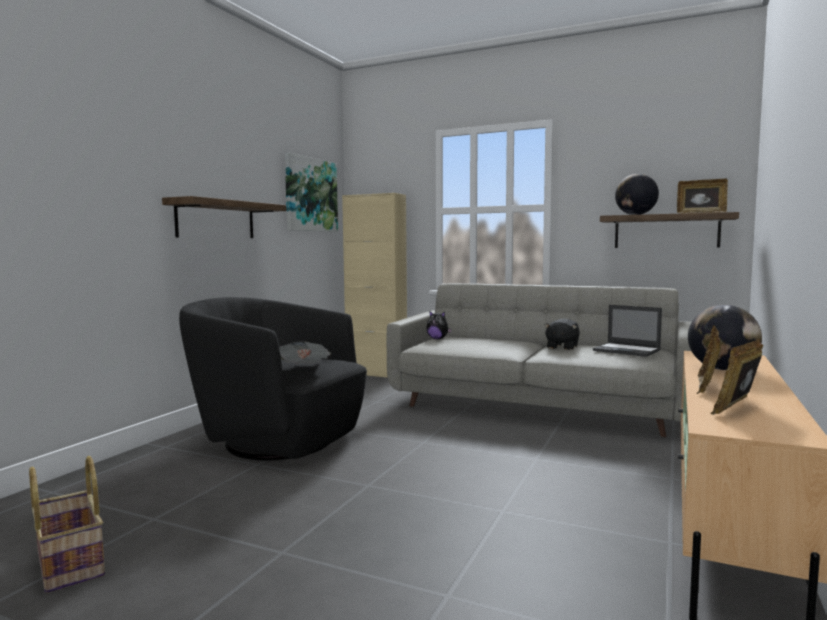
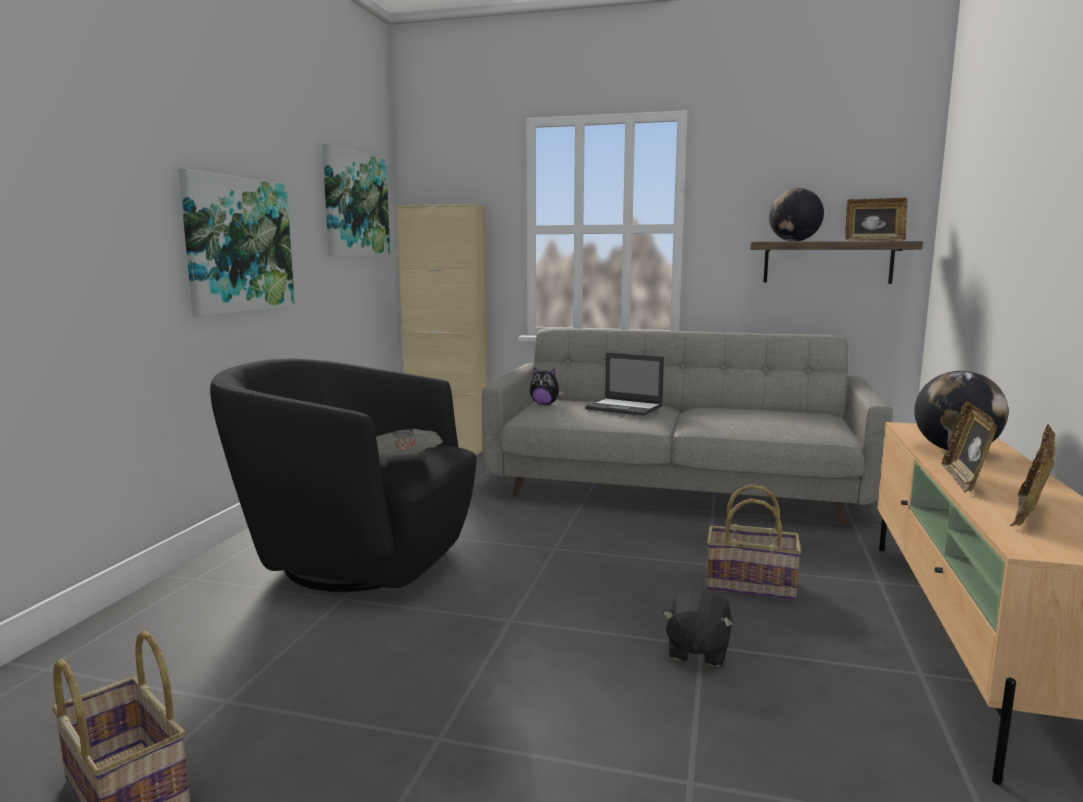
camera: 10 degrees left, 5 degrees up
shelf [162,196,287,238] -> picture [179,169,295,317]
black plush toy [544,318,580,350] -> black plush toy moved to [663,588,734,667]
laptop [593,305,662,357] -> laptop moved to [585,353,664,416]
none -> basket [707,484,802,600]

